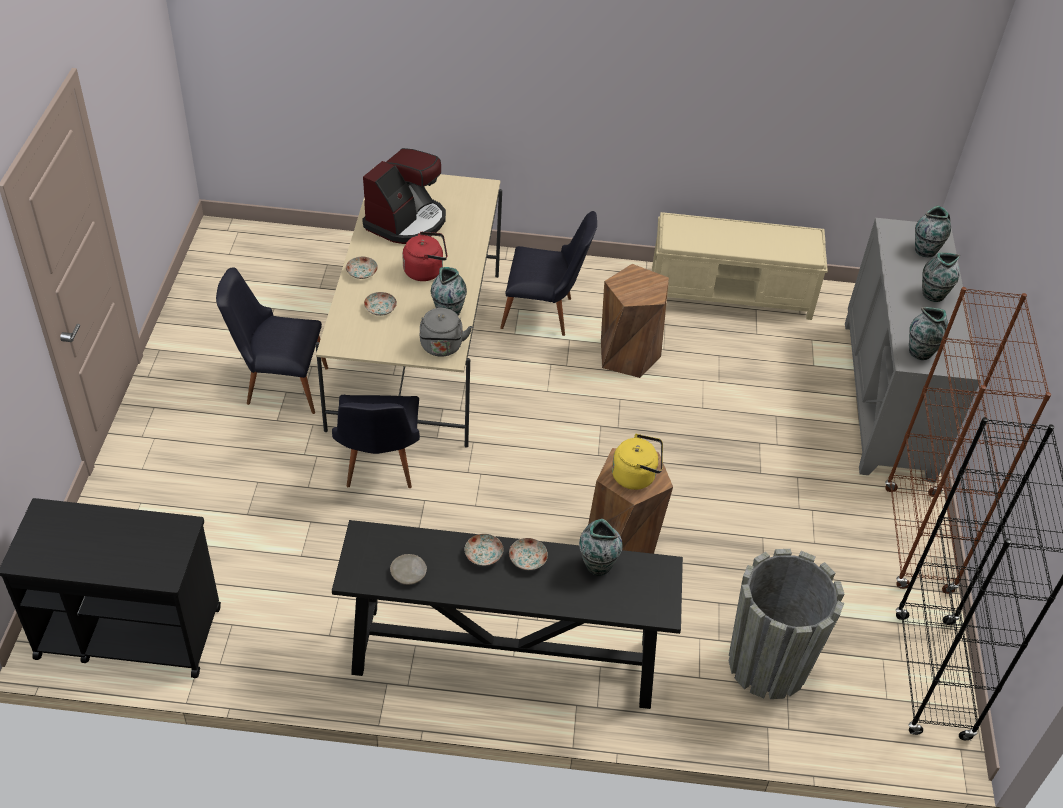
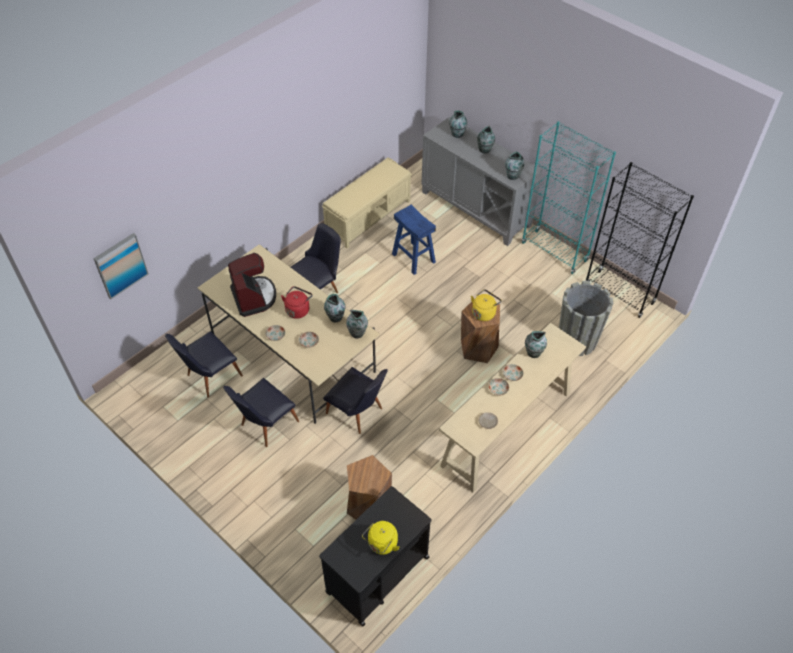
camera: 50 degrees left, 5 degrees up
black console table [332,520,683,709] -> beige console table [439,323,586,492]
grey kettle [419,308,472,357] -> vase [346,310,368,338]
brown stool [601,264,669,378] -> brown stool moved to [347,455,392,520]
brown bookcase [885,287,1051,594] -> turquoise bookcase [522,121,616,274]
none -> picture [93,233,149,299]
none -> black chair [165,331,243,397]
none -> yellow kettle [362,521,400,555]
none -> blue stool [392,204,436,275]

